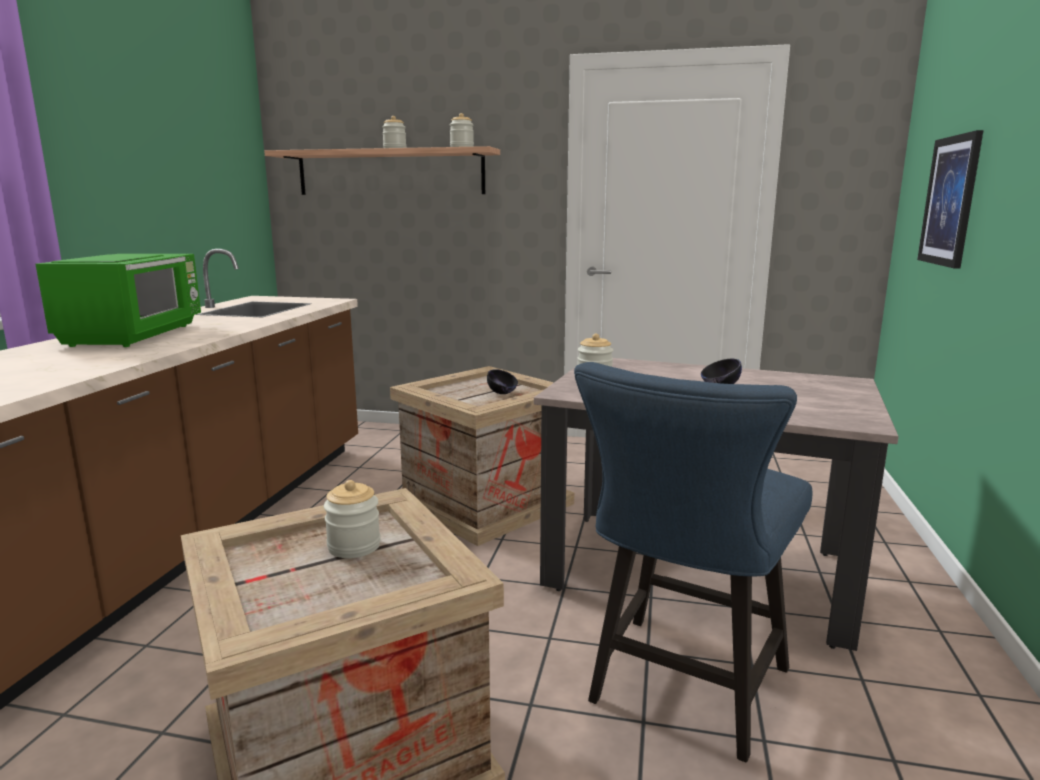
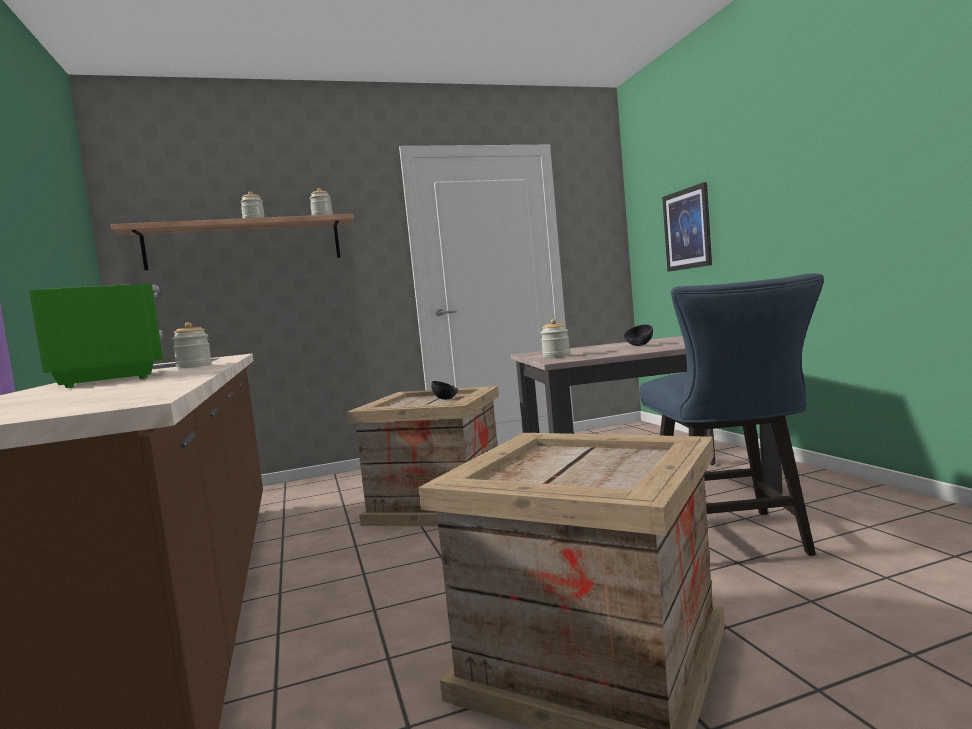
camera: 30 degrees left, 10 degrees down
jar [324,480,381,558] -> jar moved to [172,322,212,368]

